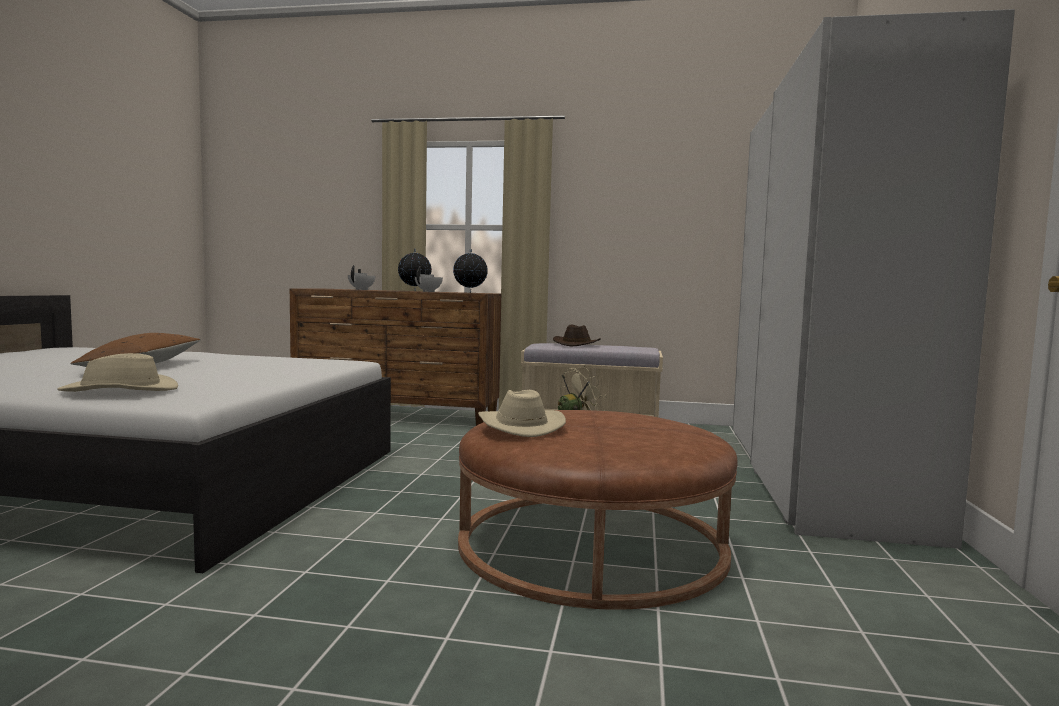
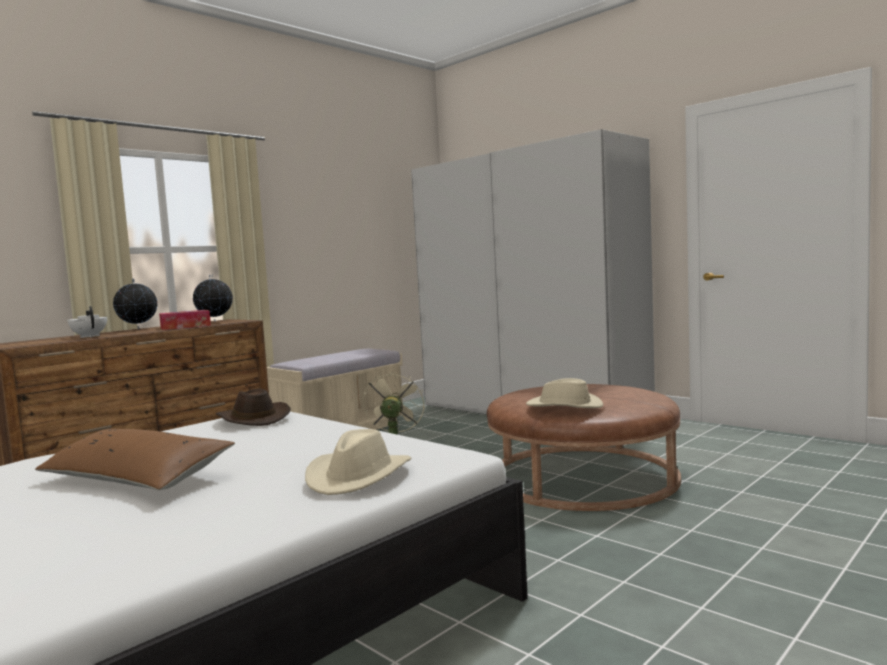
camera: 55 degrees left, 0 degrees up
white teapot [415,266,443,292] -> tissue box [159,310,211,330]
brown hat [553,325,601,346] -> brown hat moved to [216,389,291,426]

